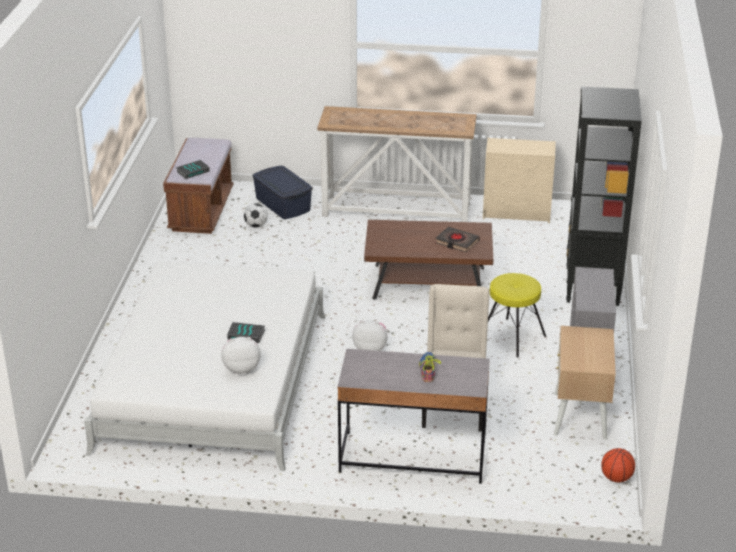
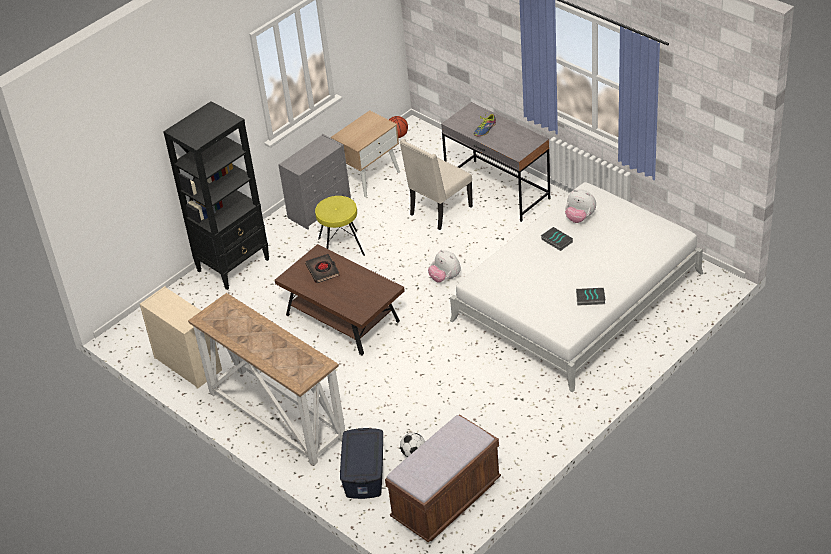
camera: 140 degrees left, 10 degrees up
book [176,160,210,179] -> book moved to [576,288,606,306]

